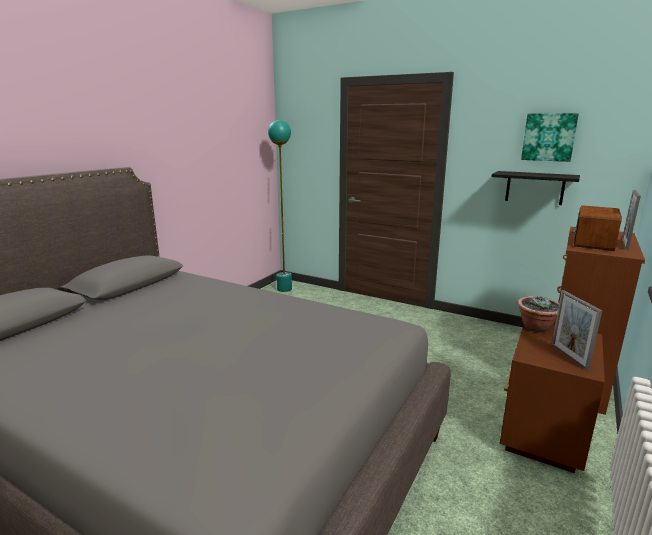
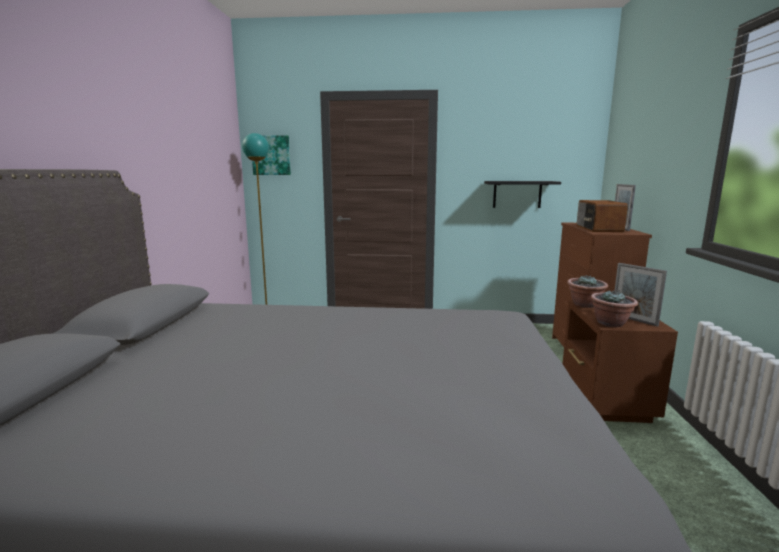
camera: 25 degrees left, 5 degrees down
picture [521,113,579,162] -> picture moved to [252,135,291,175]
none -> potted plant [590,290,638,327]

